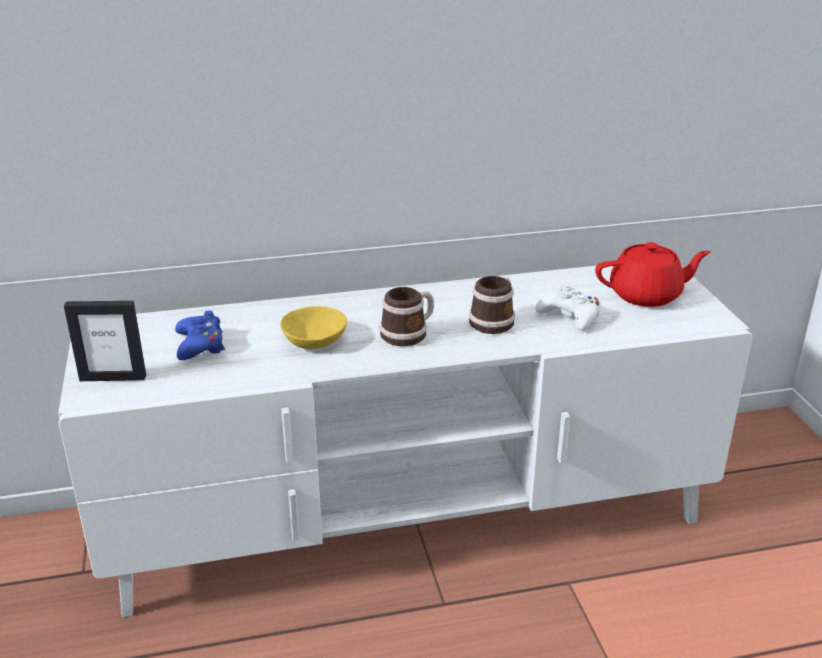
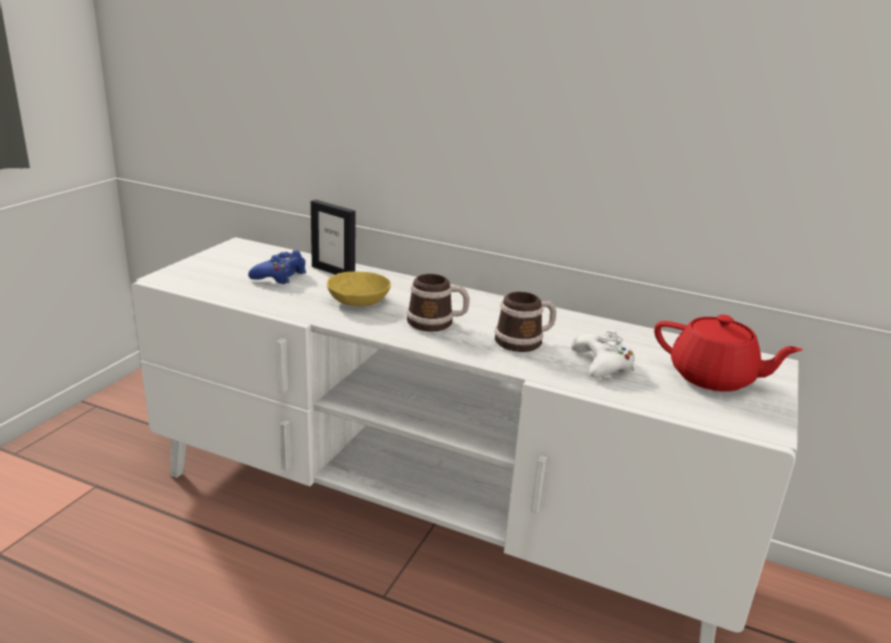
camera: 35 degrees right, 5 degrees down
picture frame [64,301,146,381] -> picture frame moved to [311,200,355,275]

